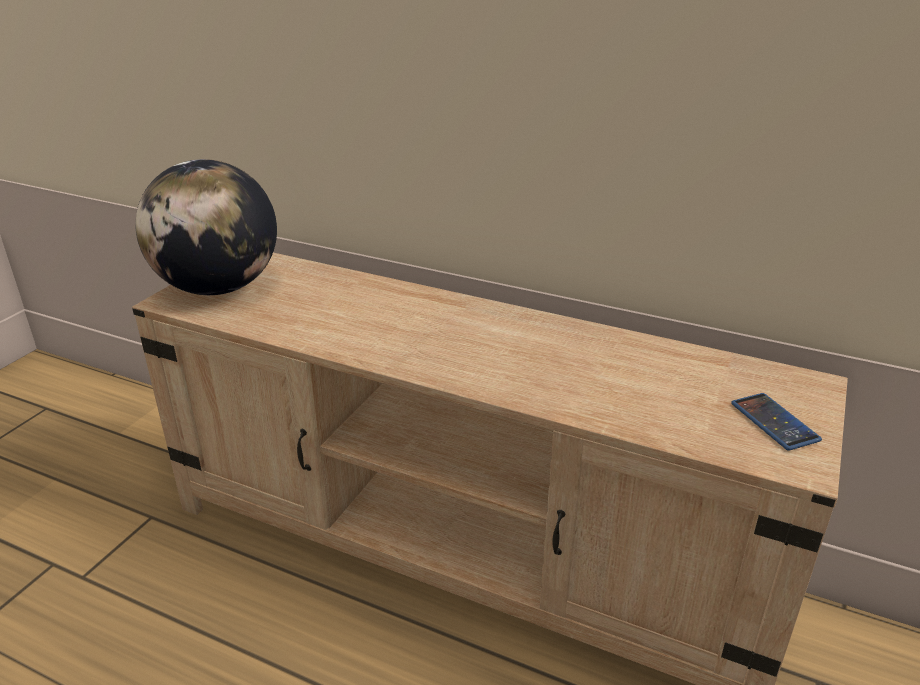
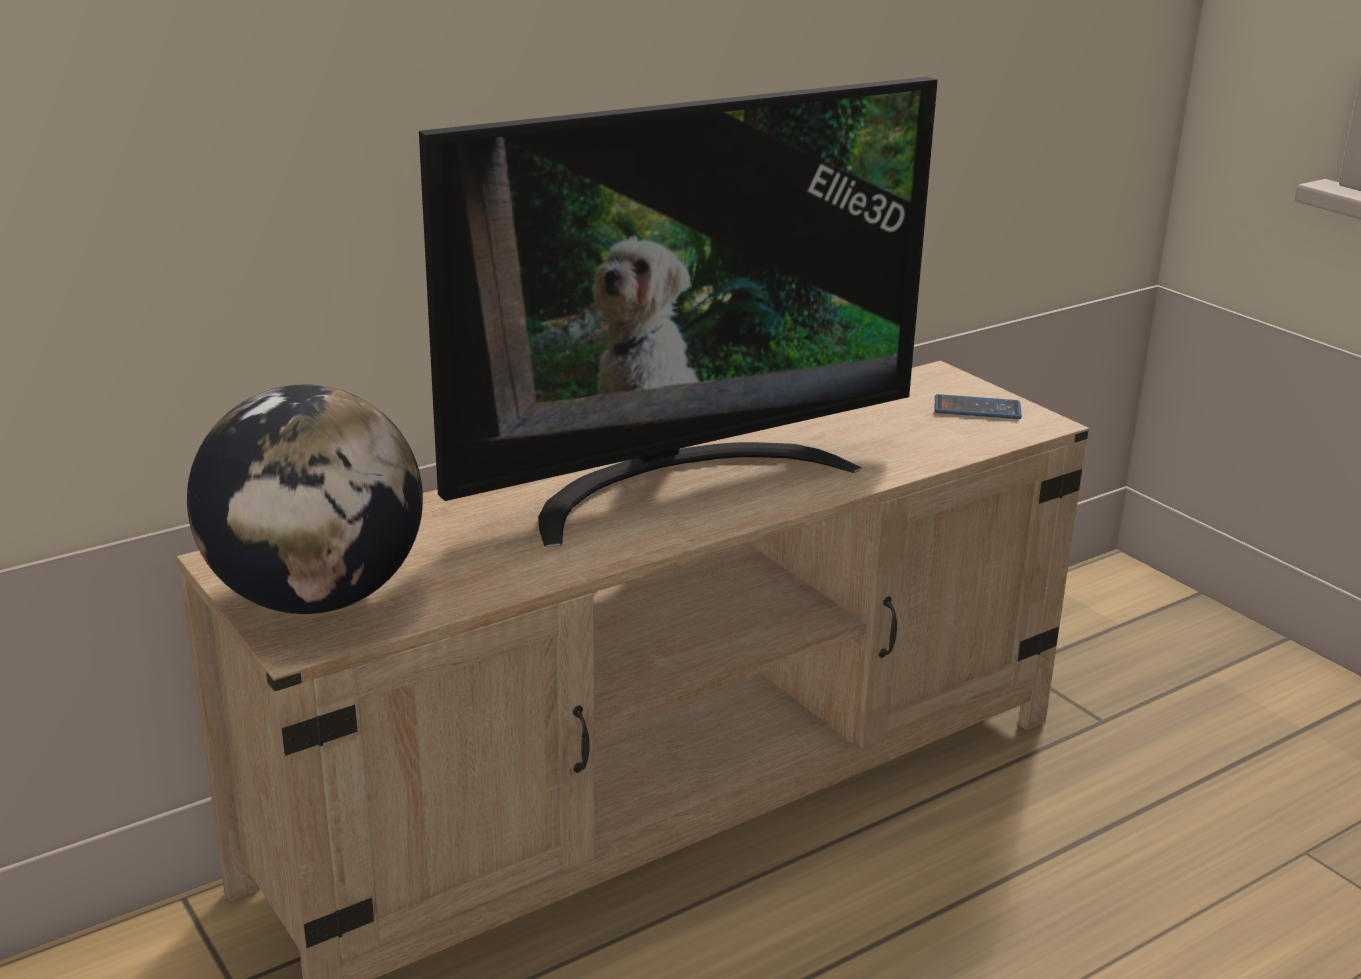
camera: 60 degrees left, 5 degrees down
none -> television [419,77,938,547]

